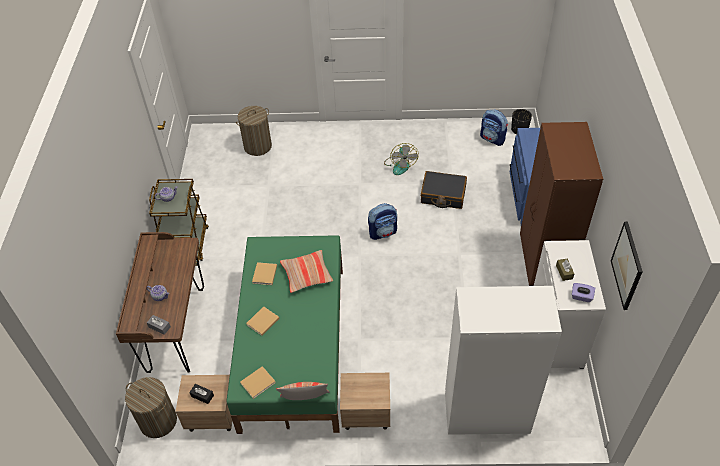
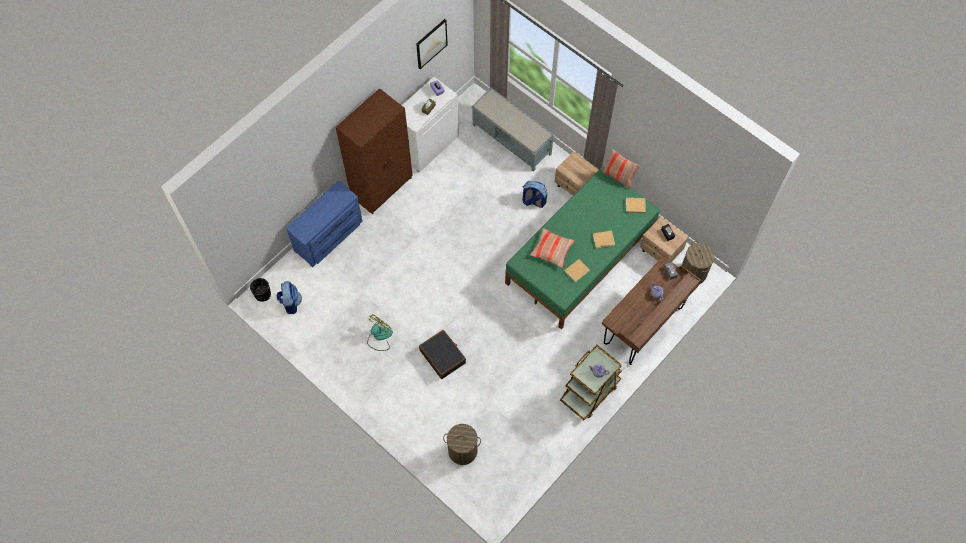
camera: 140 degrees left, 15 degrees up
backpack [368,203,397,240] -> backpack moved to [522,181,547,208]
black suitcase [421,171,467,209] -> black suitcase moved to [419,330,466,379]
white wardrobe [445,286,562,435] -> grey bench [472,88,555,172]

